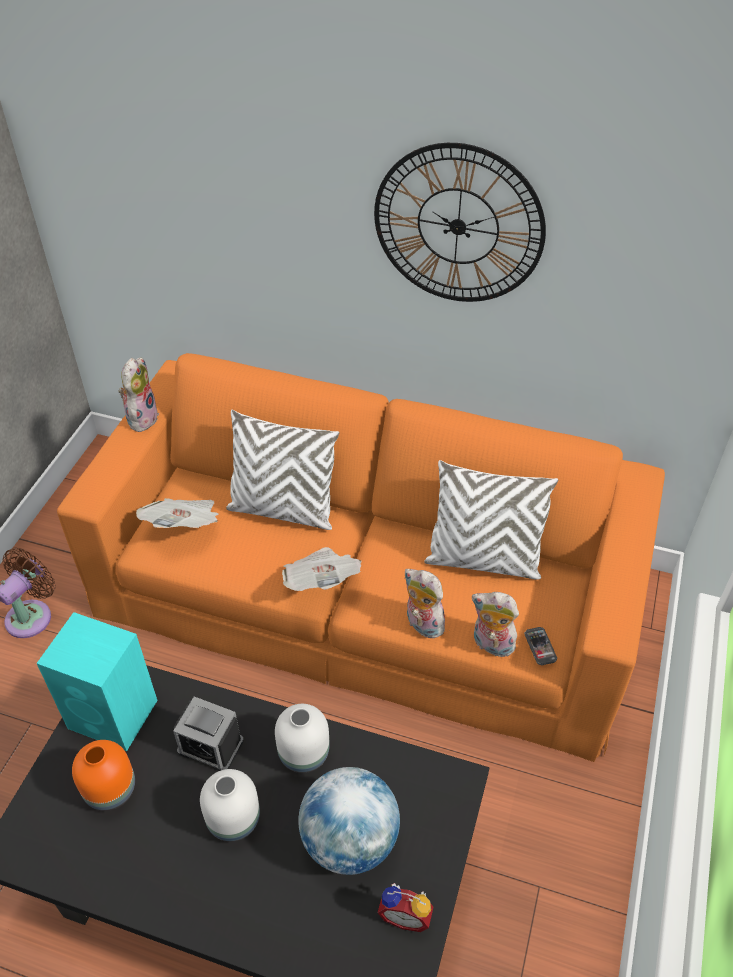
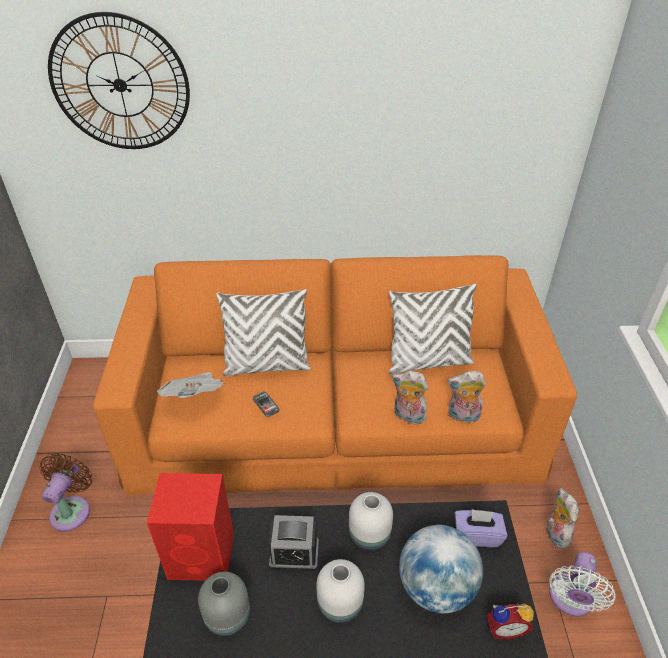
camera: 20 degrees left, 5 degrees down
turquoise speaker [36,612,158,751] -> red speaker [147,473,234,581]
orange vase [72,740,135,811] -> grey vase [198,572,250,636]
plush toy [119,358,159,432] -> plush toy moved to [546,488,579,549]
newspaper [282,547,362,591] -> none
wall clock [374,143,546,302] -> wall clock moved to [48,12,190,149]
phone [524,627,557,665] -> phone moved to [253,392,280,417]
none -> purple tissue box [455,509,507,547]
none -> white fan [549,552,616,617]

